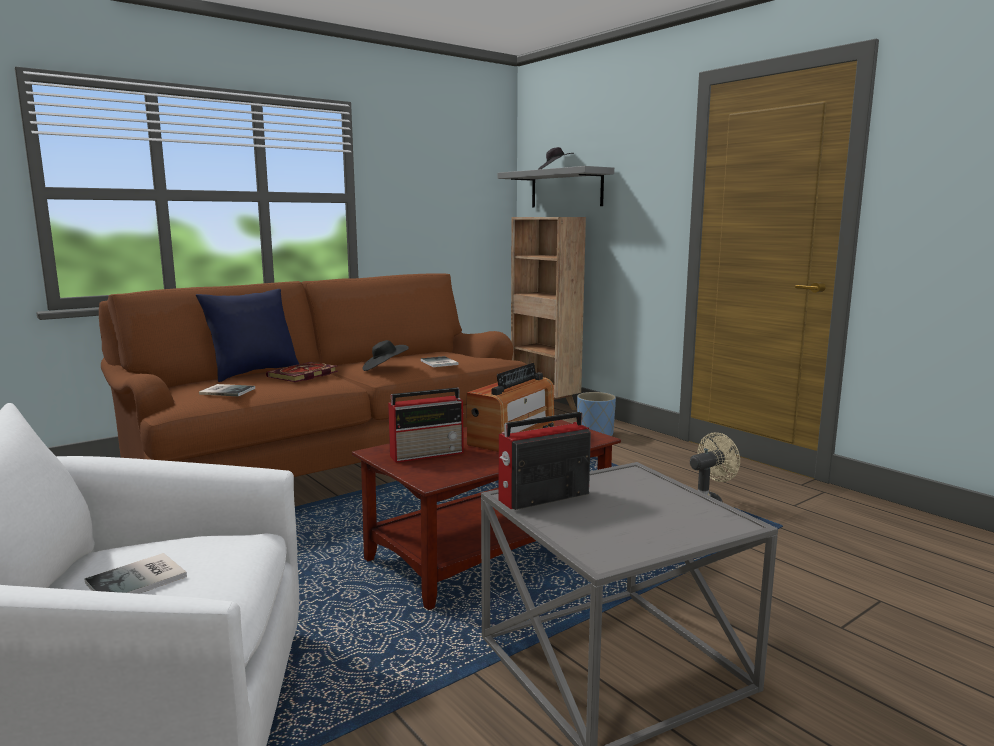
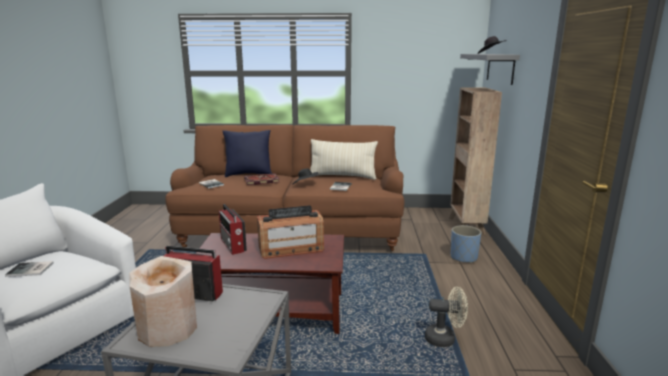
camera: 40 degrees right, 5 degrees up
radio [388,388,464,463] -> radio turned 45 degrees clockwise [219,204,247,255]
none -> beige vase [129,256,197,347]
none -> beige pillow [310,139,378,180]

